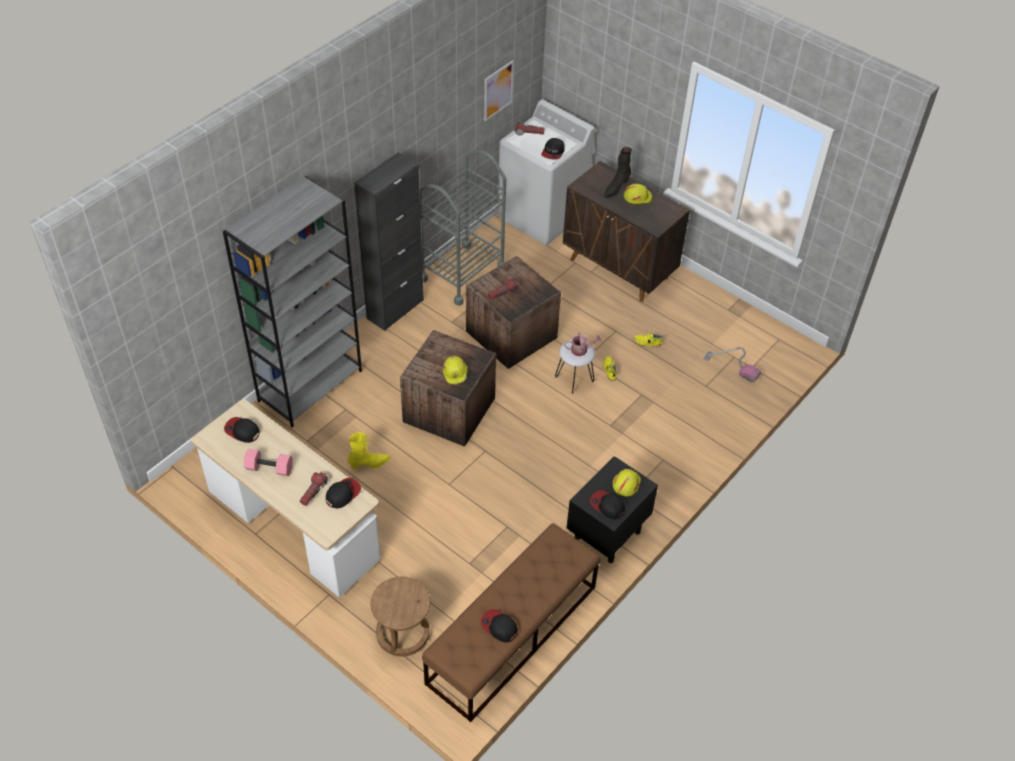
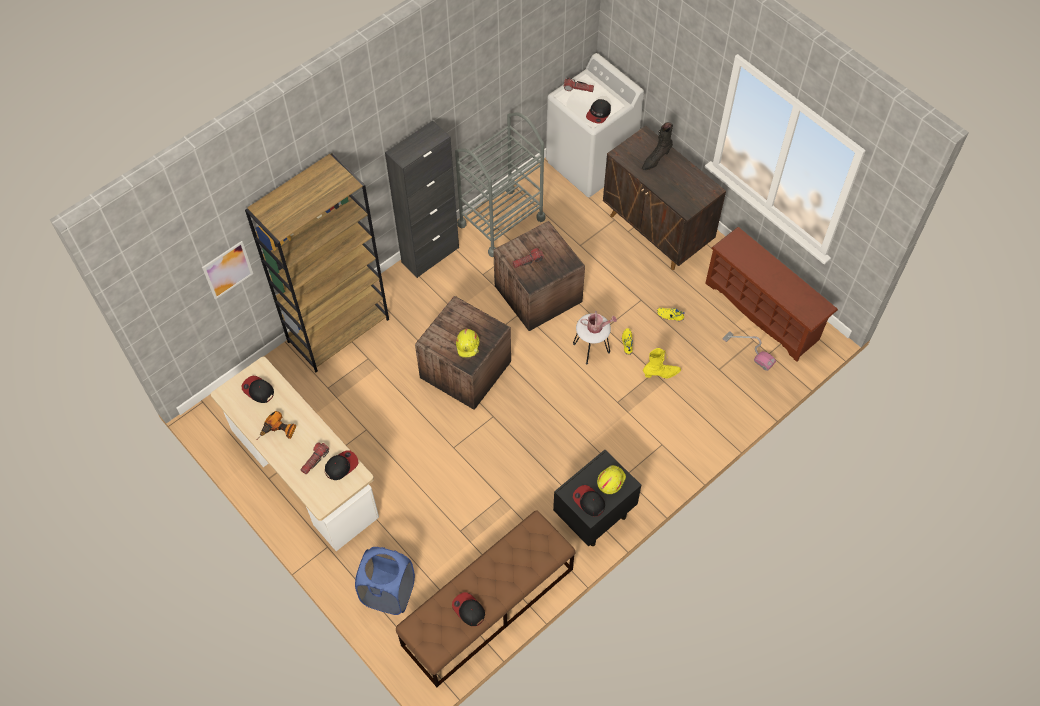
camera: 10 degrees right, 10 degrees up
grey bookcase [223,176,362,427] -> brown bookcase [245,153,389,372]
pink dumbbell [244,449,293,476] -> power drill [257,411,296,440]
yellow boot [347,432,390,469] -> yellow boot moved to [643,348,681,379]
brown stool [371,577,430,656] -> blue laundry basket [355,547,415,615]
picture [484,60,514,121] -> picture moved to [202,241,253,300]
yellow hard hat [624,184,652,205] -> none
none -> brown shoe rack [705,227,838,362]

